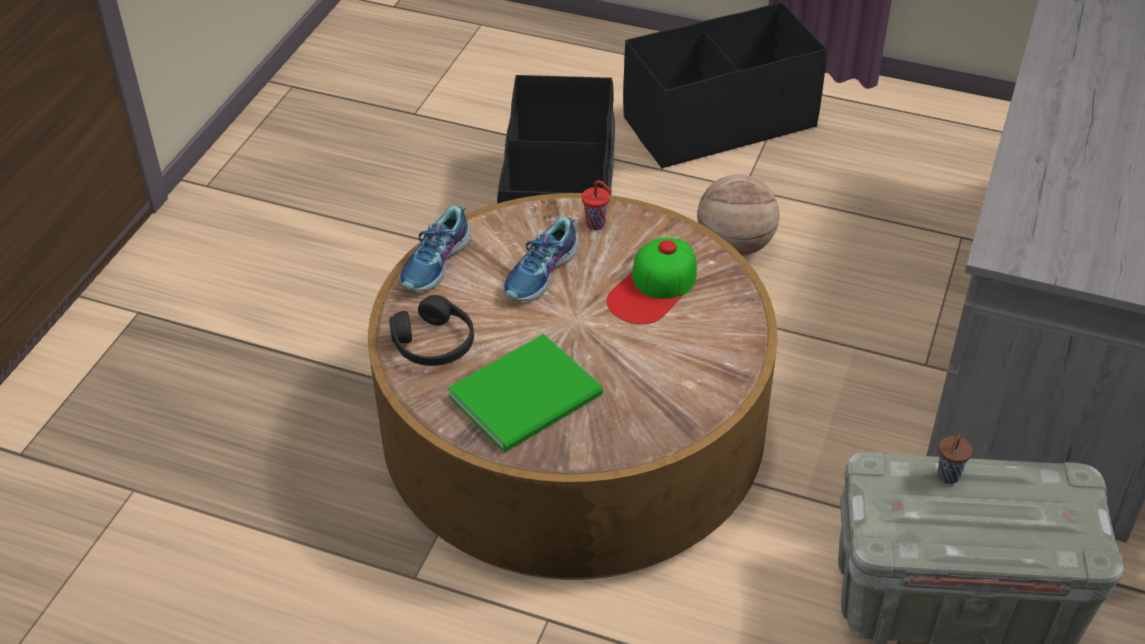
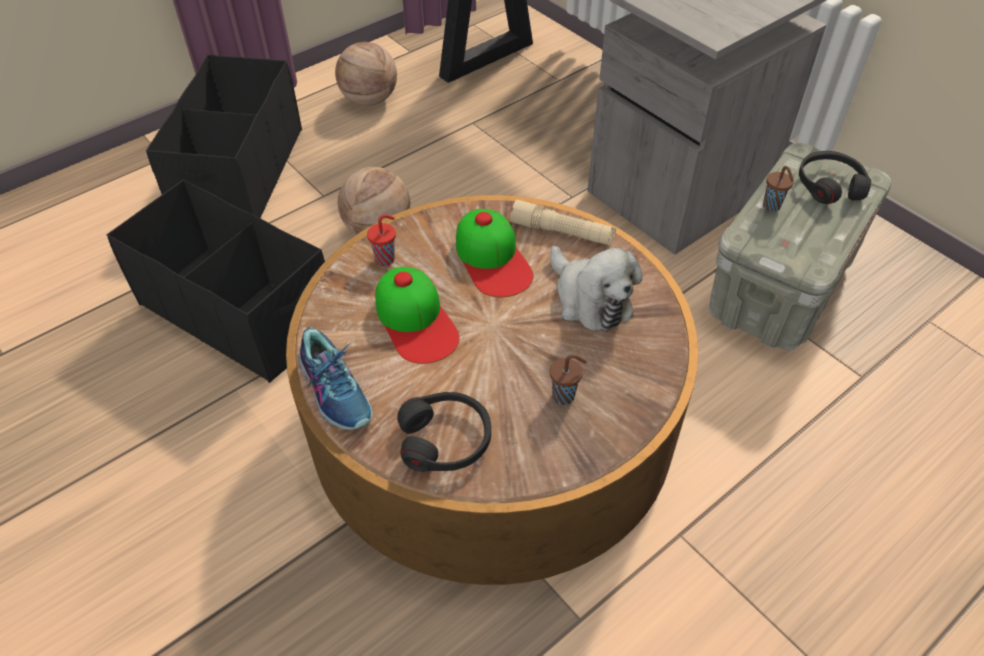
camera: 60 degrees left, 5 degrees up
green book [448,334,603,452] -> brown cup [550,355,587,405]
shoe [504,217,579,301] -> cap [375,267,460,364]
none -> basketball [335,42,397,106]
none -> beige flashlight [510,200,616,246]
none -> plush toy [550,246,643,332]
none -> black headphones [799,151,871,204]

